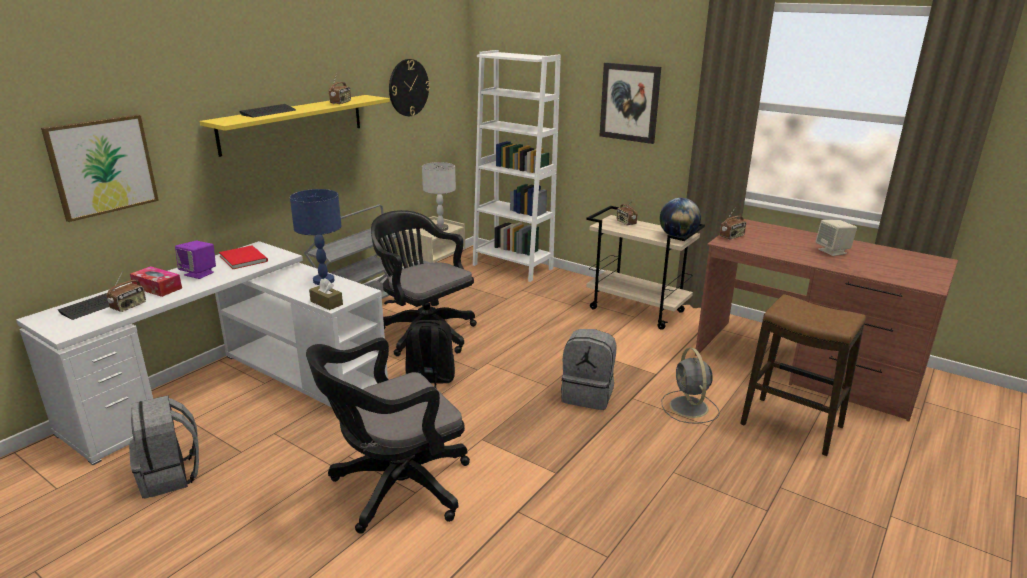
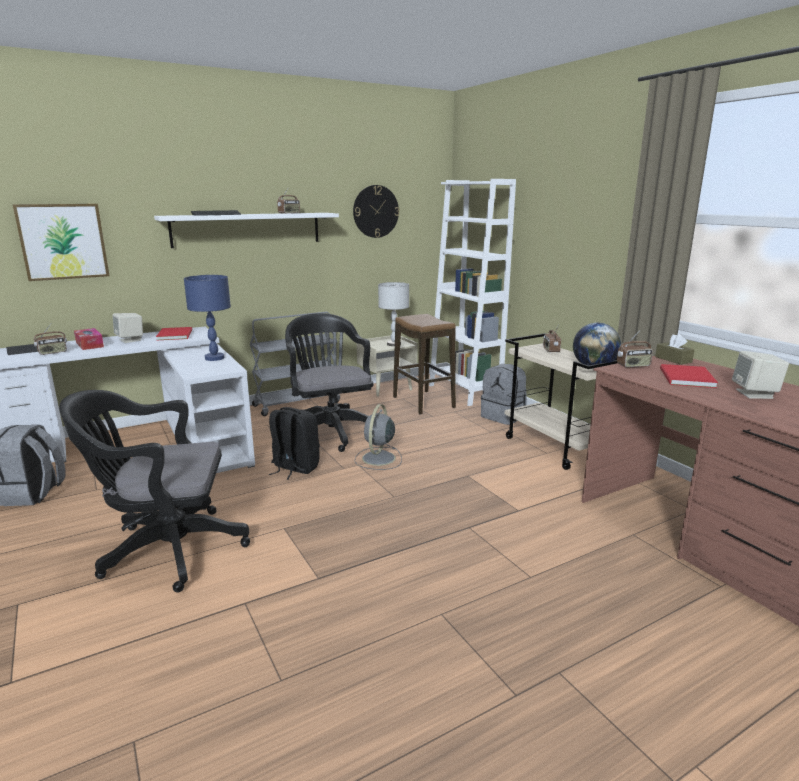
camera: 25 degrees right, 5 degrees down
purple speaker [175,241,216,279] -> beige speaker [113,313,143,343]
yellow shelf [200,95,390,157] -> white shelf [154,213,339,248]
brown tissue box [309,278,343,310] -> brown tissue box moved to [655,334,695,365]
grey backpack [561,329,616,410] -> grey backpack moved to [481,364,527,425]
picture [600,62,661,144] -> none
grey fan [662,348,720,423] -> grey fan moved to [354,404,402,470]
stool [740,294,866,456] -> stool moved to [393,314,456,415]
none -> red book [660,364,718,388]

